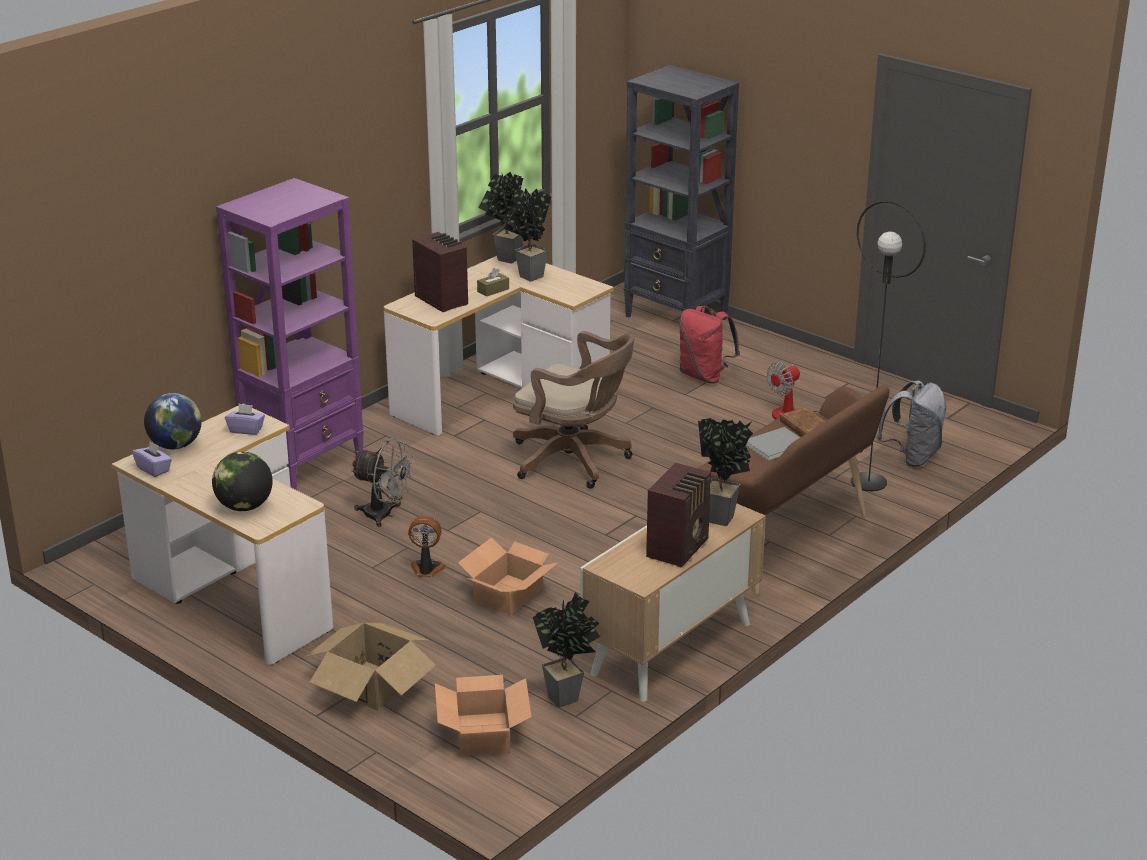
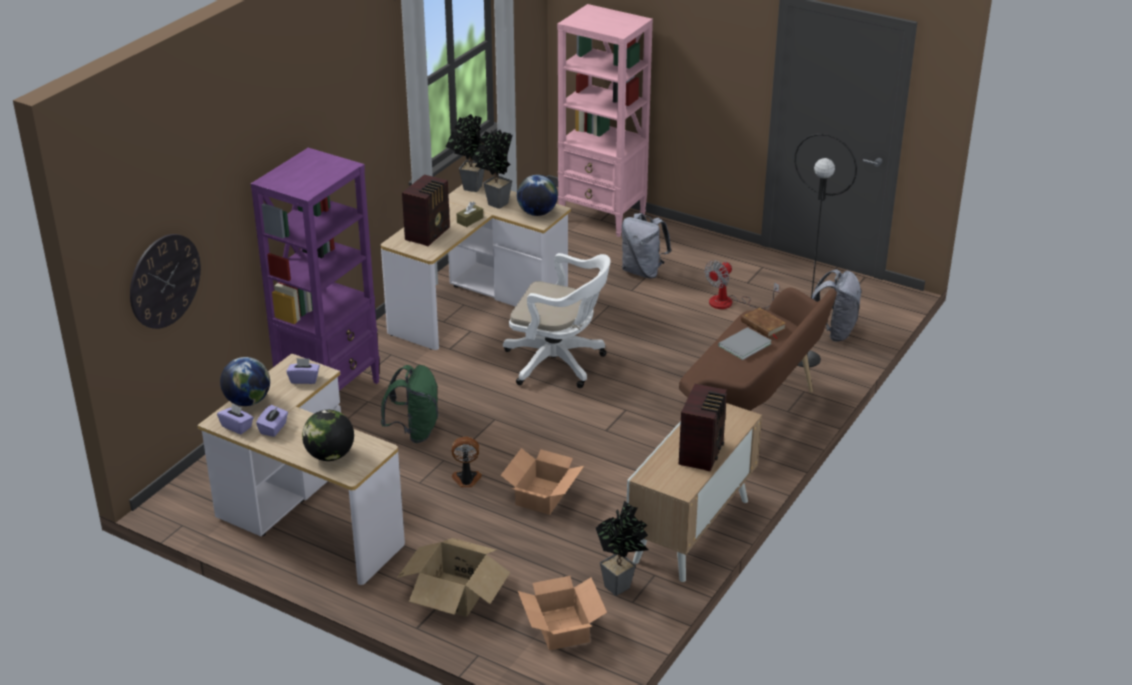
camera: 10 degrees left, 5 degrees up
grey fan [350,438,415,527] -> green backpack [381,365,438,443]
radio [412,232,468,312] -> radio turned 75 degrees clockwise [402,175,450,246]
brown office chair [513,331,635,489] -> white office chair [503,253,610,388]
black bookcase [624,65,739,320] -> pink bookcase [557,4,653,237]
red backpack [680,306,740,384] -> grey backpack [622,213,671,279]
potted plant [698,418,753,526] -> none
none -> wall clock [130,234,201,329]
none -> purple tissue box [256,405,288,437]
none -> globe [517,175,558,216]

